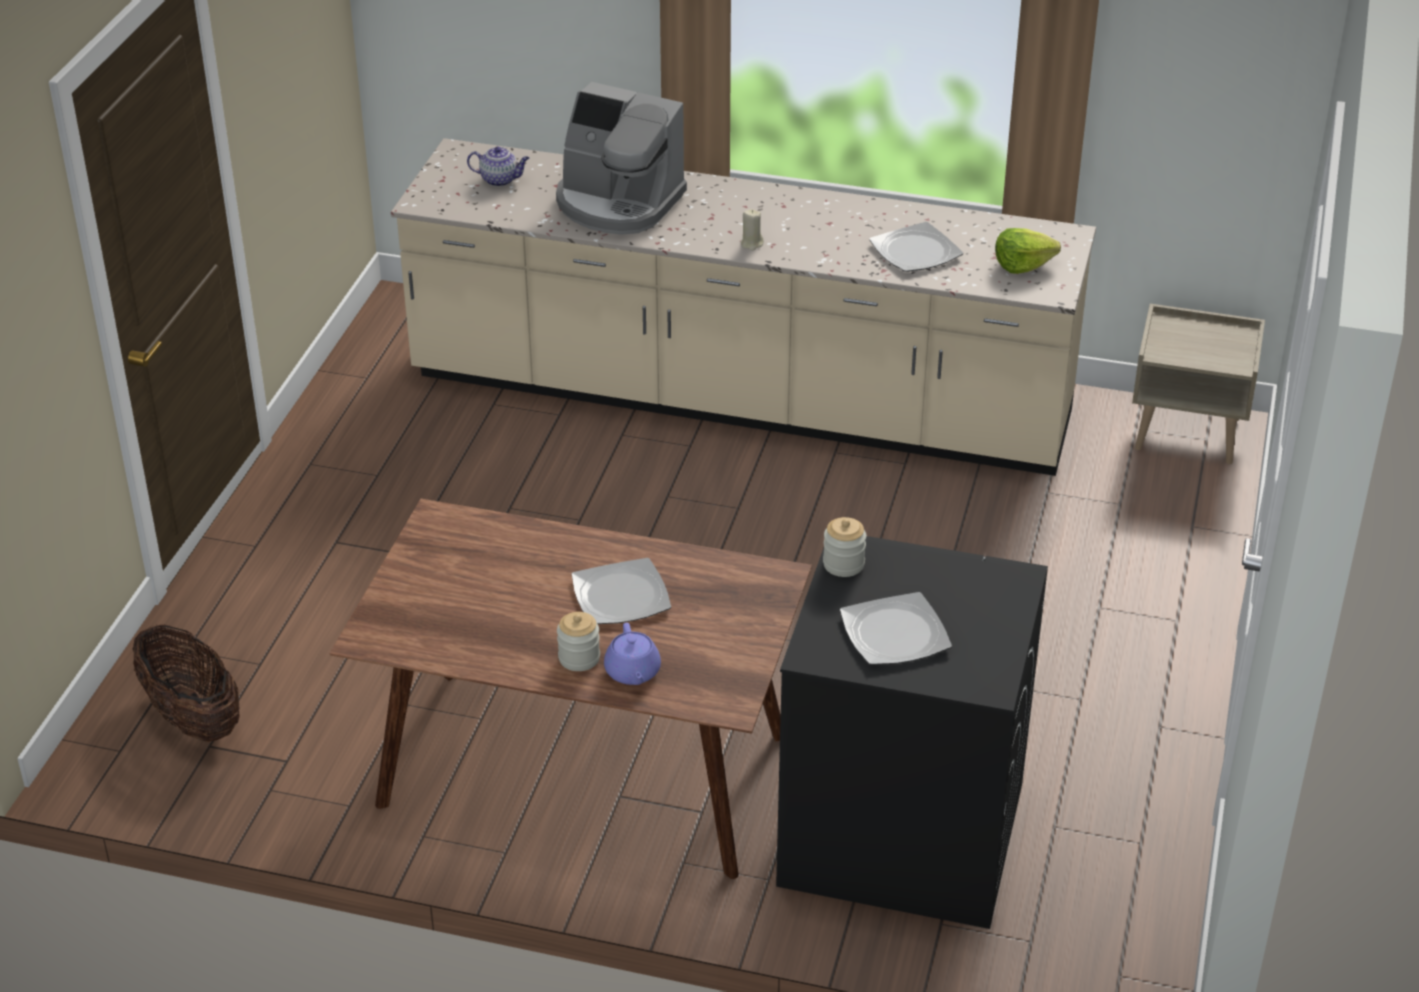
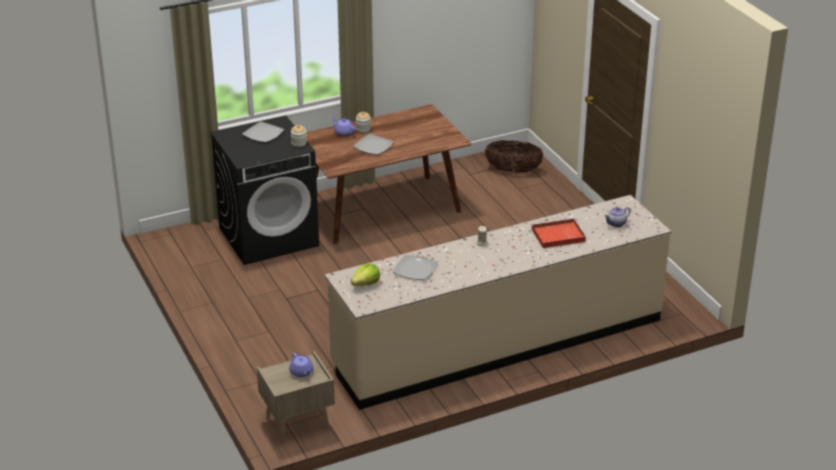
camera: 140 degrees right, 5 degrees down
coffee machine [556,82,687,235] -> red tray [531,218,586,248]
none -> purple teapot [289,353,314,377]

